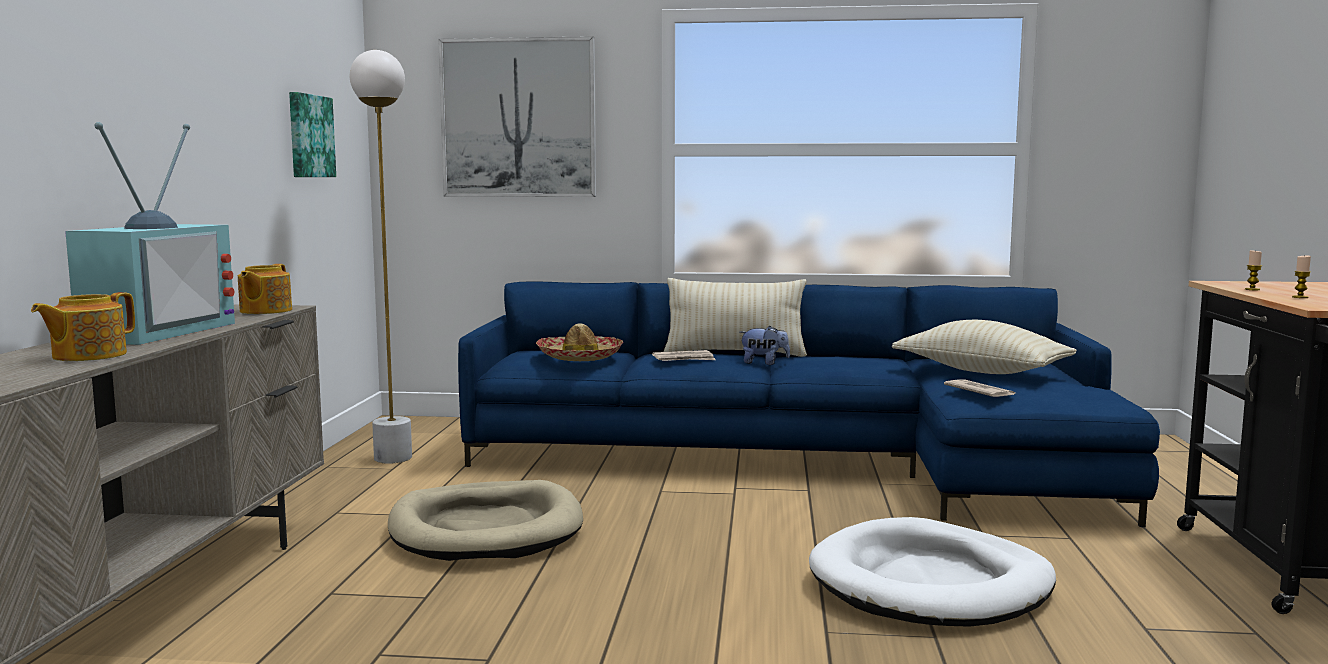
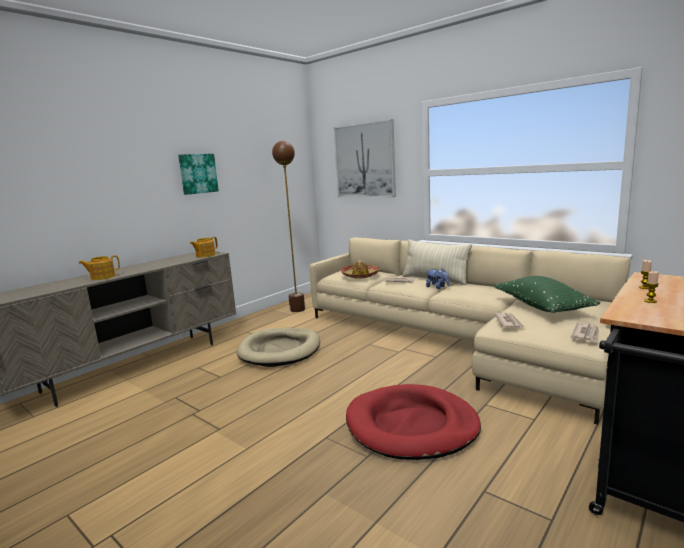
camera: 35 degrees right, 5 degrees up
television [65,122,235,345] -> none
picture [289,92,336,177] -> picture moved to [178,154,219,195]
white floor lamp [350,50,412,464] -> brown floor lamp [272,141,305,312]
blue sofa [458,282,1160,527] -> beige sofa [310,237,631,425]
white dog bed [809,517,1056,627] -> red dog bed [346,384,481,460]
beige pillow [892,320,1077,374] -> green pillow [494,276,600,313]
none -> newspaper [571,323,599,342]

